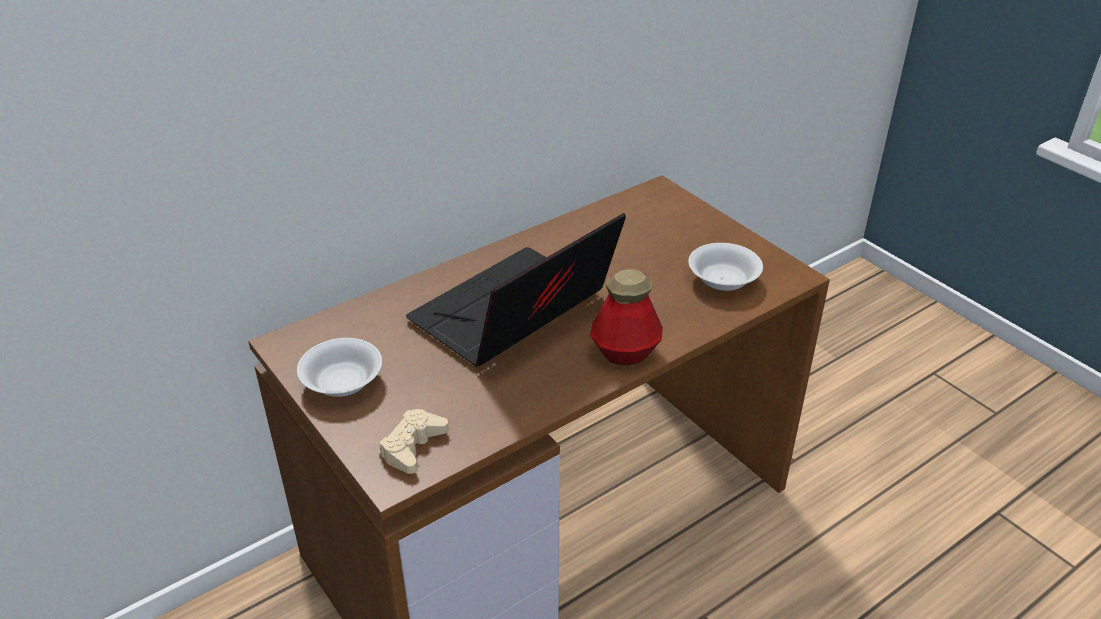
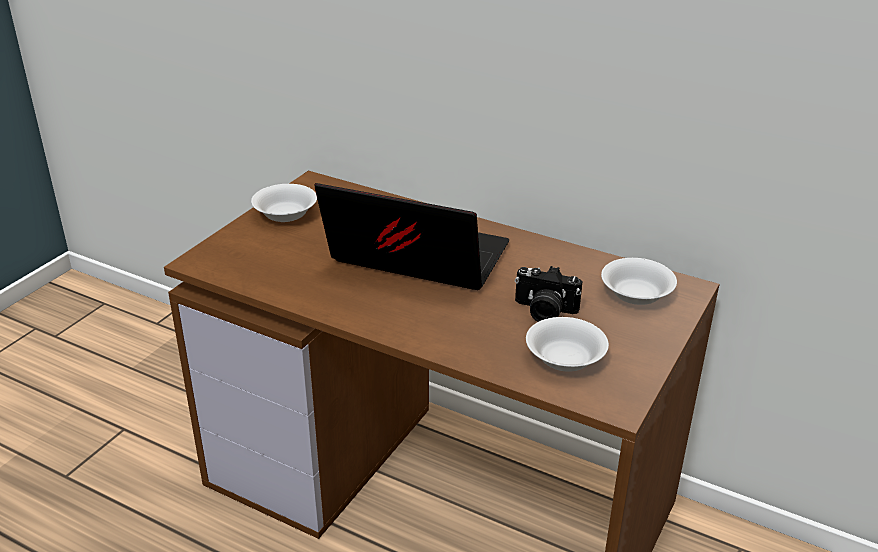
camera: 65 degrees right, 5 degrees down
beige game controller [380,409,449,474] -> none
bottle [590,269,663,365] -> none
none -> camera [515,266,582,322]
none -> white bowl [601,258,677,305]

